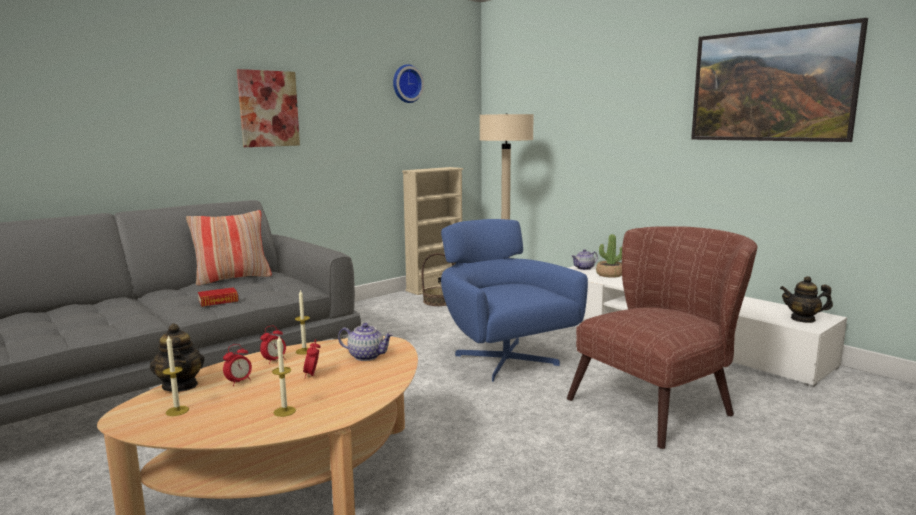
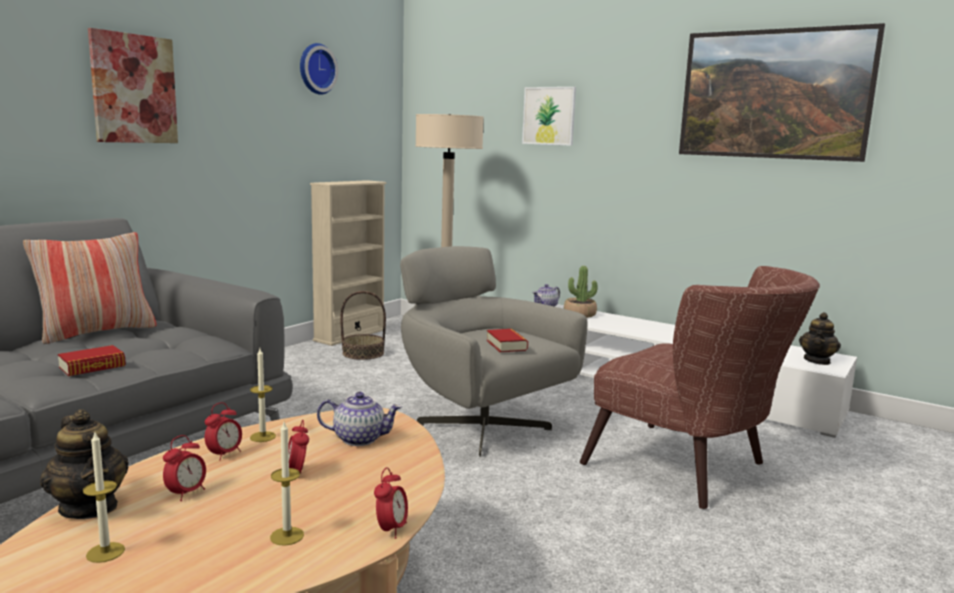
camera: 15 degrees left, 0 degrees up
blue armchair [441,219,588,382] -> grey armchair [400,246,588,457]
brown armchair [567,226,758,449] -> brown armchair turned 90 degrees clockwise [580,266,820,509]
teapot [780,276,833,323] -> teapot turned 60 degrees counterclockwise [799,312,841,365]
none -> alarm clock [374,467,408,539]
none -> book [486,329,528,352]
none -> picture [522,87,576,146]

